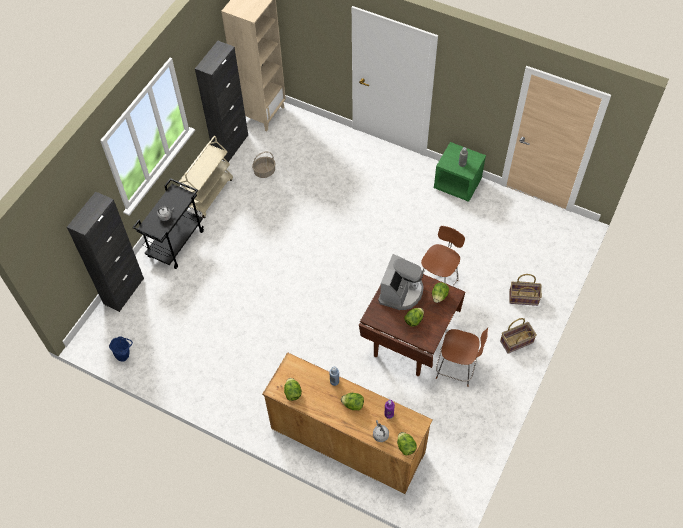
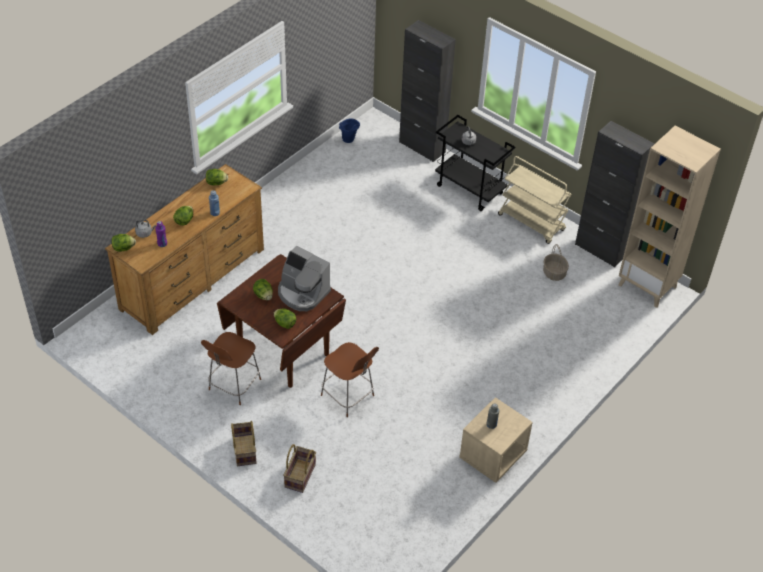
camera: 100 degrees right, 10 degrees down
green nightstand [434,142,486,202] -> beige nightstand [459,397,533,483]

